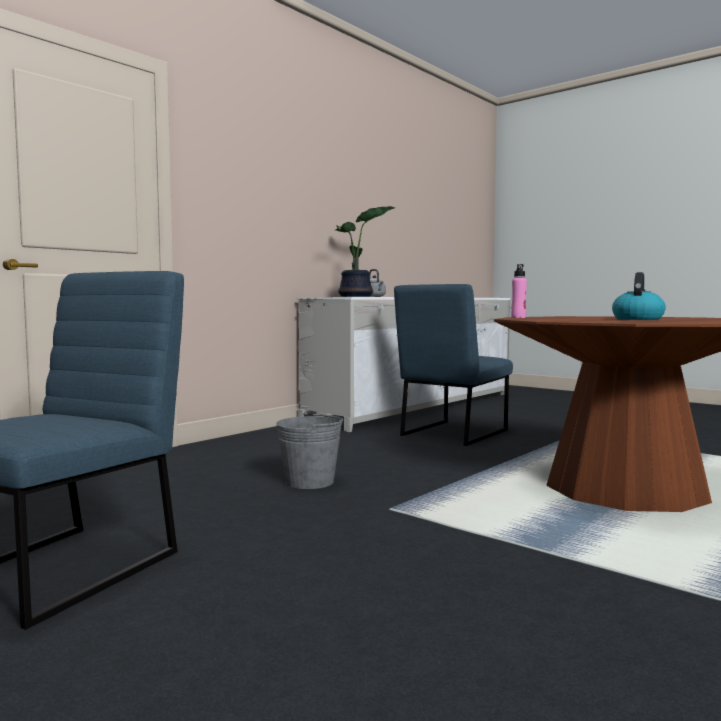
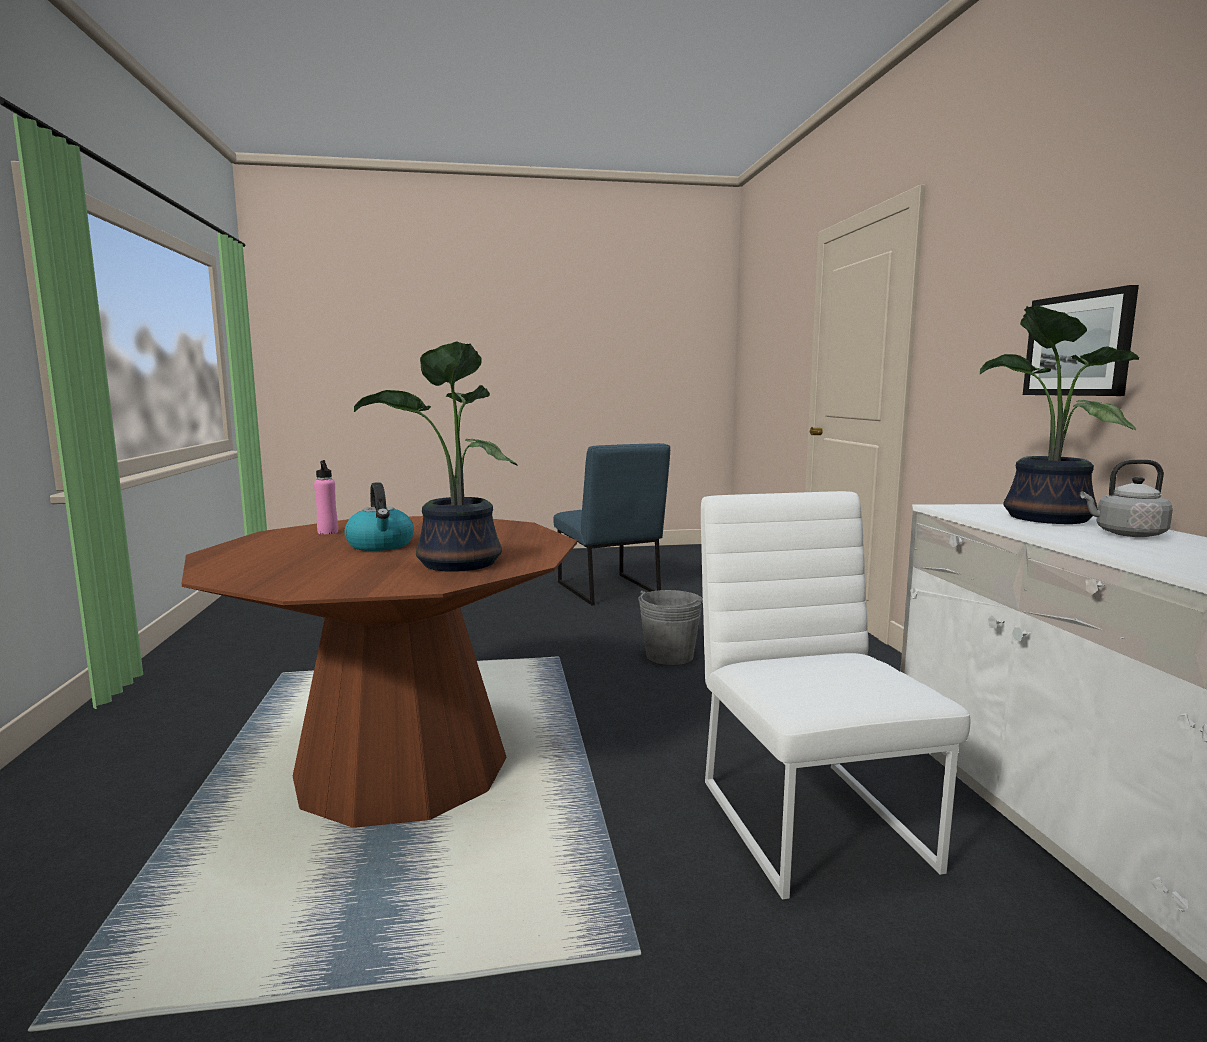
camera: 130 degrees right, 5 degrees up
blue chair [394,284,513,446] -> white chair [701,491,970,900]
pink bottle [511,264,527,318] -> pink bottle moved to [314,460,338,534]
none -> potted plant [354,341,518,572]
none -> picture [1023,285,1139,396]

